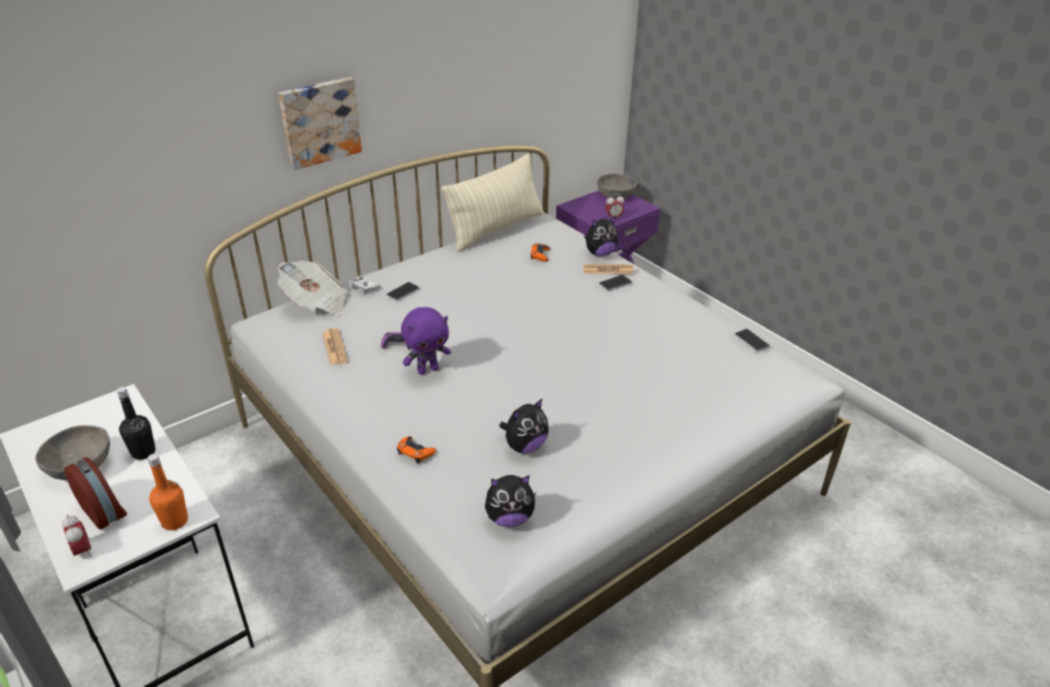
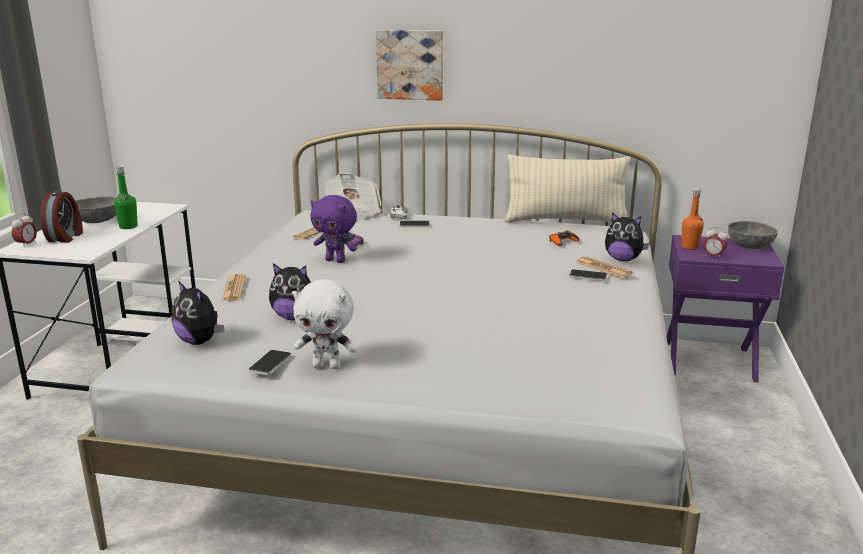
camera: 50 degrees right, 15 degrees down
black bottle [117,387,156,460] -> green bottle [114,166,138,229]
orange bottle [148,454,188,530] -> orange bottle moved to [681,189,704,250]
orange game controller [397,436,436,464] -> newspaper [222,274,246,301]
phone [734,329,770,352] -> phone moved to [249,350,291,375]
none -> white plush toy [292,279,358,369]

